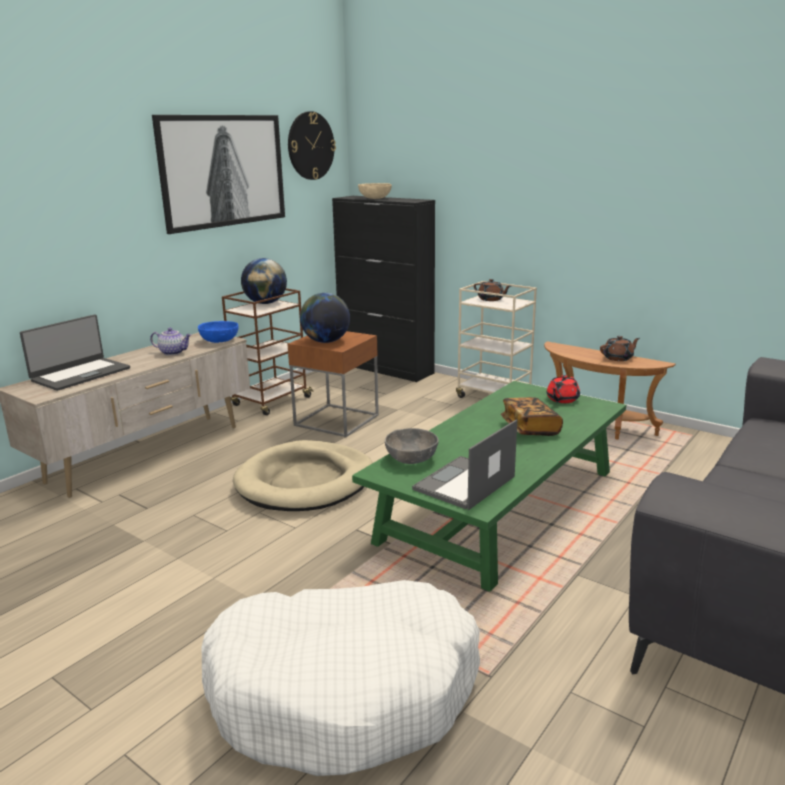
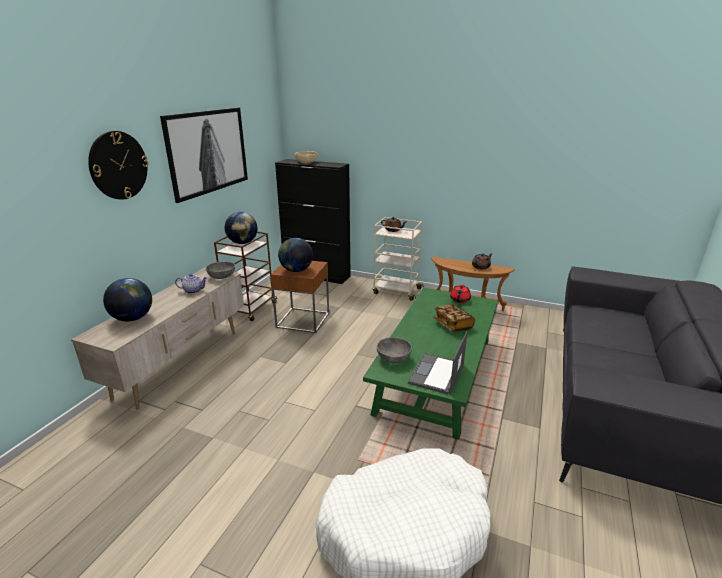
camera: 15 degrees left, 5 degrees up
laptop [20,315,130,391] -> globe [103,278,152,321]
blue bowl [198,321,239,343] -> grey bowl [206,262,235,279]
beige dog bed [233,440,373,511] -> none
wall clock [288,111,336,180] -> wall clock moved to [88,131,148,200]

